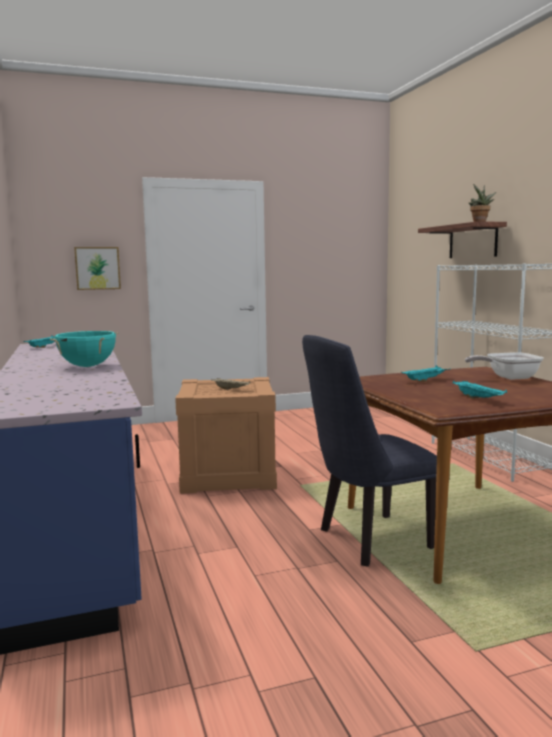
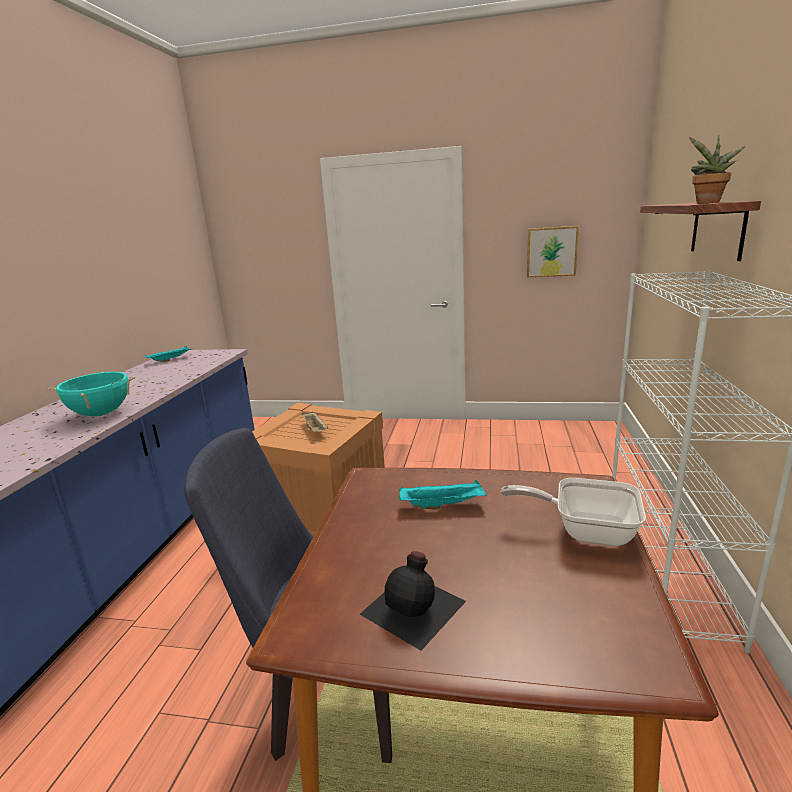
camera: 30 degrees right, 10 degrees up
picture [74,247,121,290] -> picture moved to [527,226,579,277]
turquoise tray [453,381,507,399] -> black bottle [360,551,466,651]

